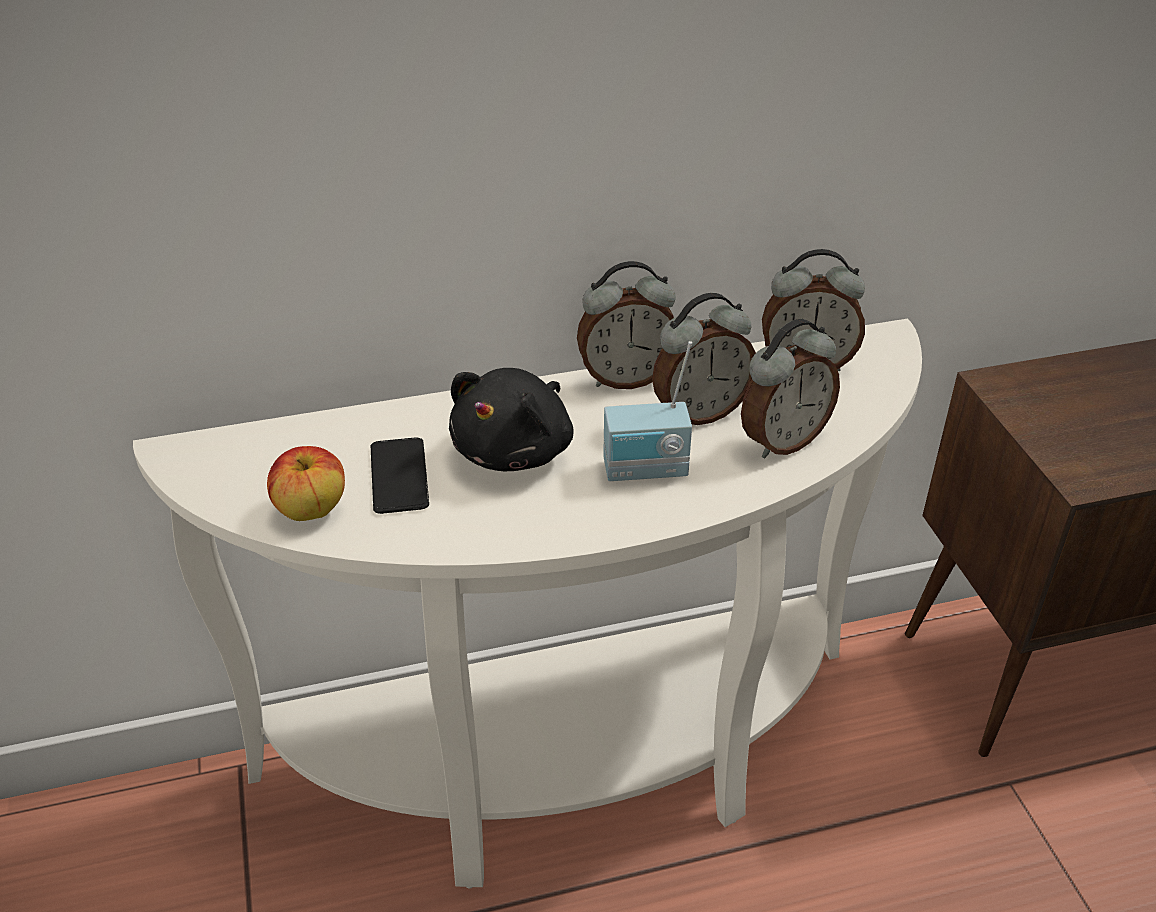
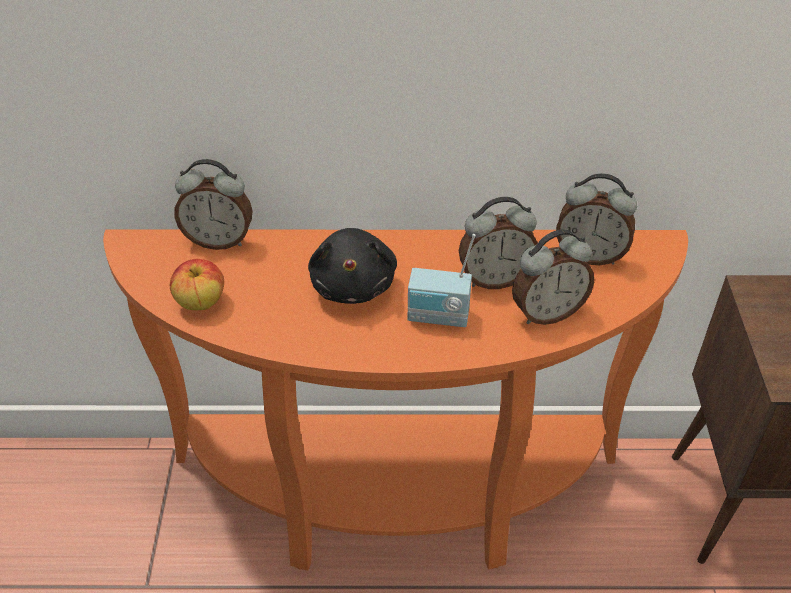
camera: 15 degrees right, 5 degrees up
white console table [133,319,922,889] -> orange console table [103,229,688,571]
phone [371,437,429,514] -> none
black plush toy [449,368,574,471] -> black plush toy turned 45 degrees counterclockwise [308,228,397,304]
alarm clock [577,261,676,389] -> alarm clock moved to [174,159,253,250]

